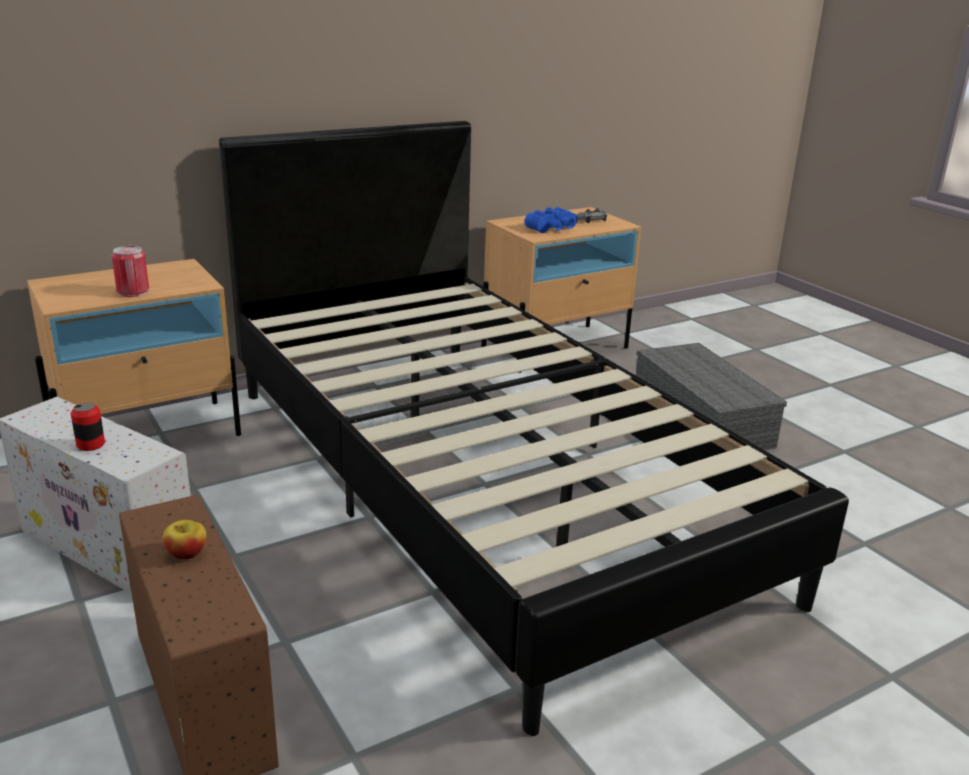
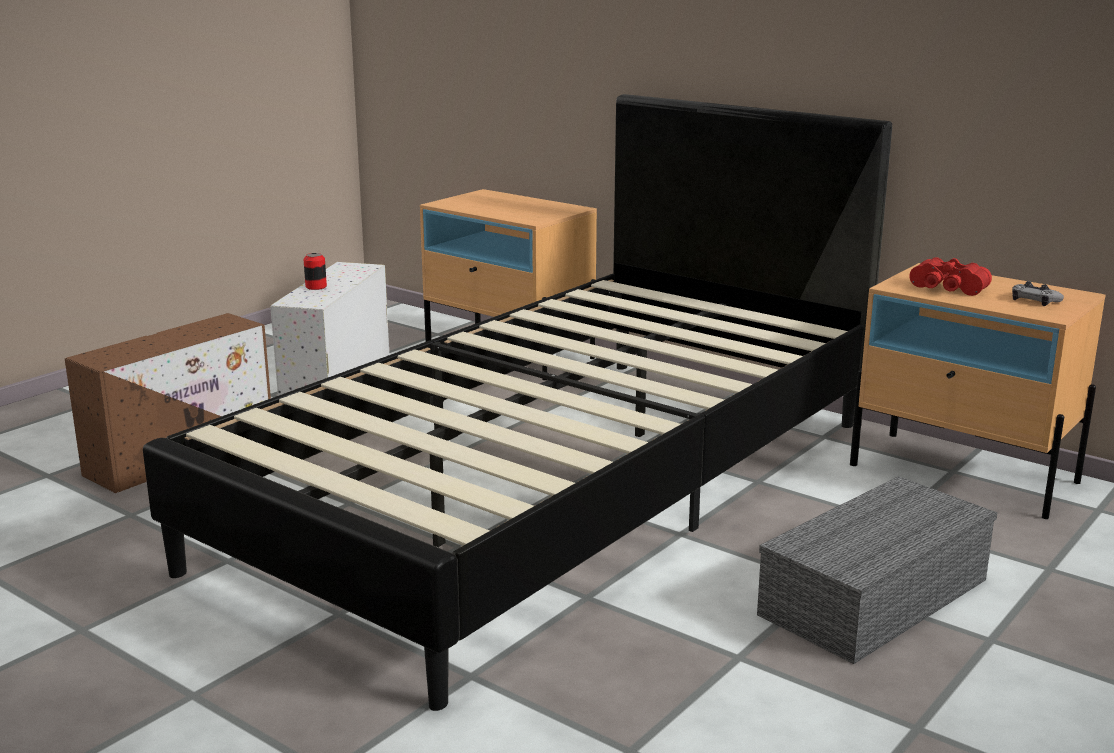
camera: 70 degrees right, 5 degrees down
can [112,246,149,297] -> none
apple [163,520,206,559] -> none
blue binoculars [525,207,577,233] -> red binoculars [909,257,992,296]

